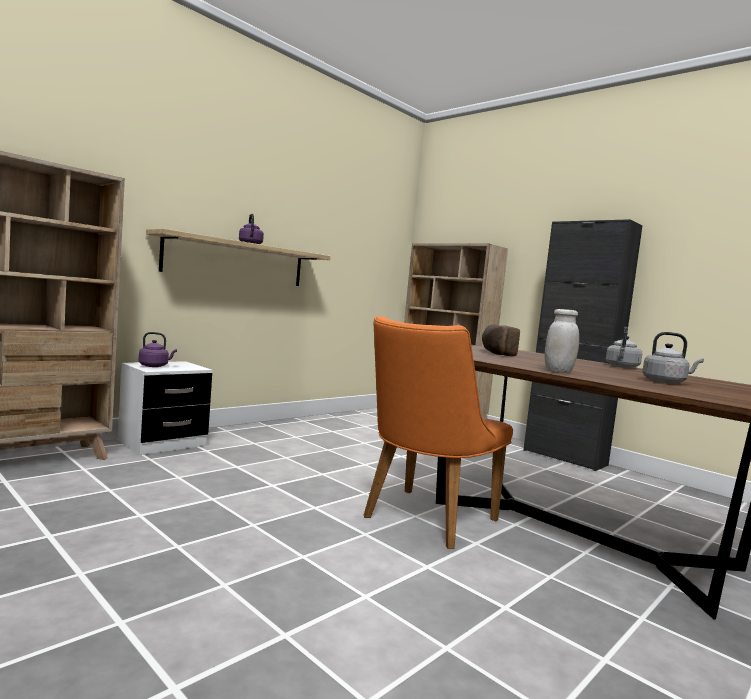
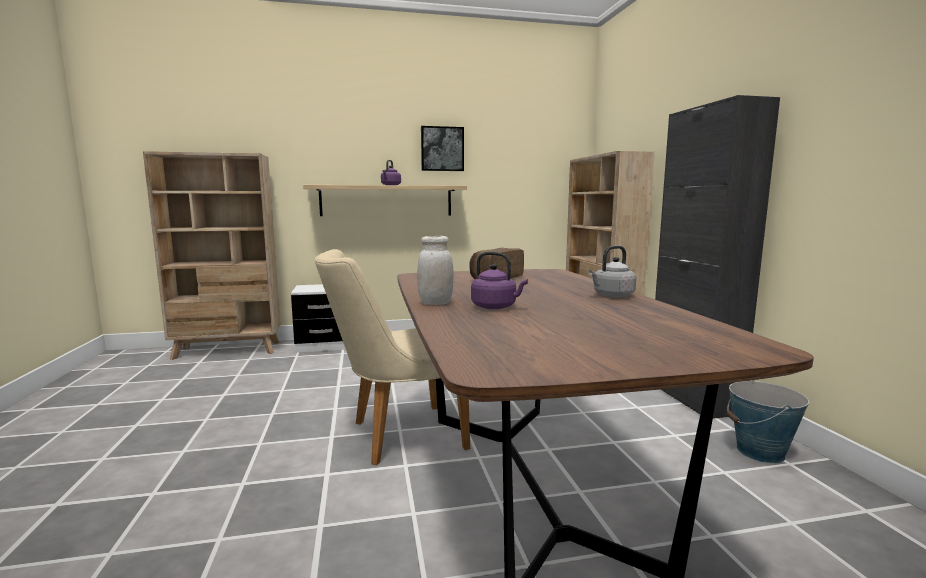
camera: 35 degrees right, 5 degrees up
purple kettle [139,332,177,367] -> purple kettle moved to [471,252,528,309]
orange chair [364,316,513,549] -> beige chair [315,249,470,466]
grey kettle [642,332,704,384] -> none
none -> picture [421,126,464,171]
none -> bucket [726,380,809,463]

